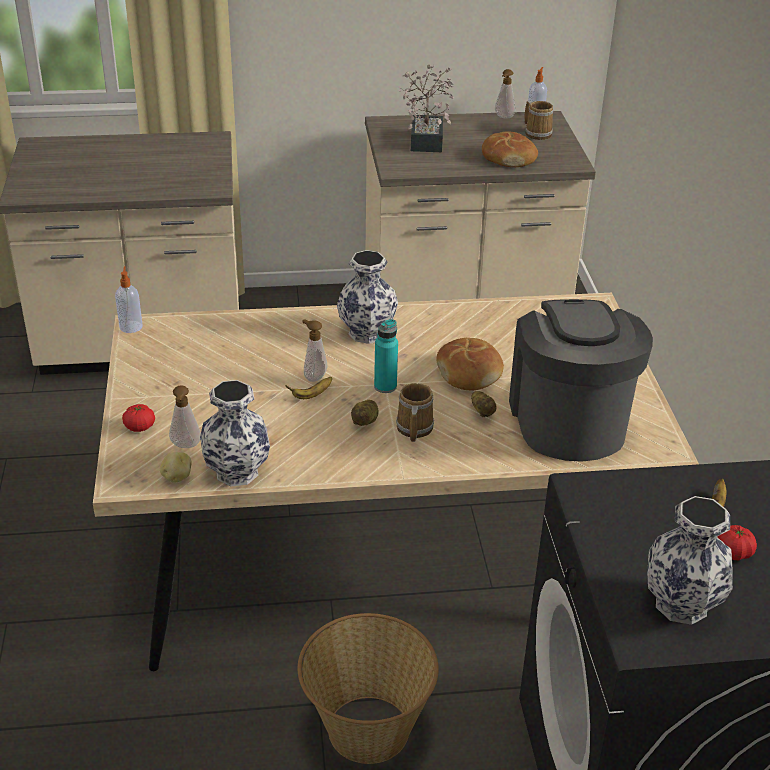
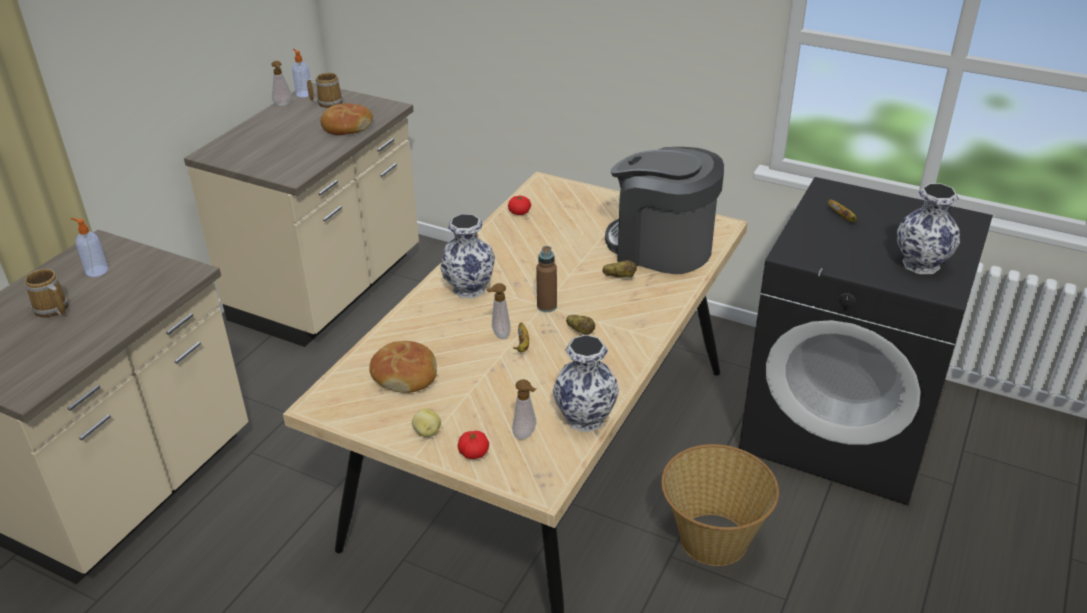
camera: 55 degrees left, 0 degrees up
soap dispenser [115,266,143,333] -> soap dispenser moved to [70,218,108,277]
potato [160,452,191,482] -> potato moved to [412,409,441,437]
turquoise bottle [374,319,398,393] -> brown bottle [536,246,557,312]
mug [396,383,434,442] -> mug moved to [25,269,69,318]
potted plant [399,64,455,152] -> none
bread [436,338,504,391] -> bread moved to [369,341,437,393]
tomato [718,525,757,560] -> tomato moved to [508,196,531,215]

